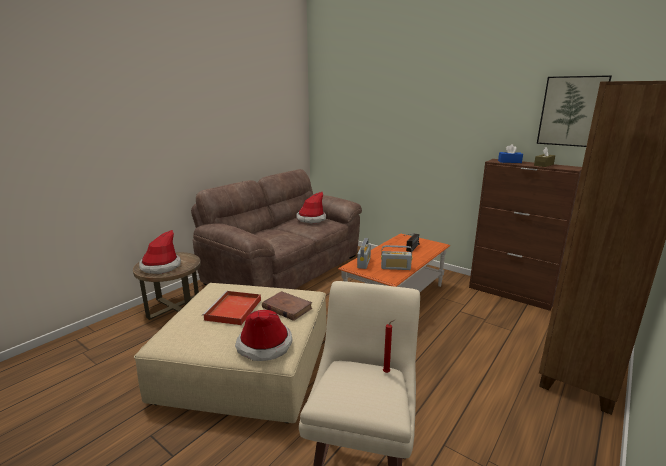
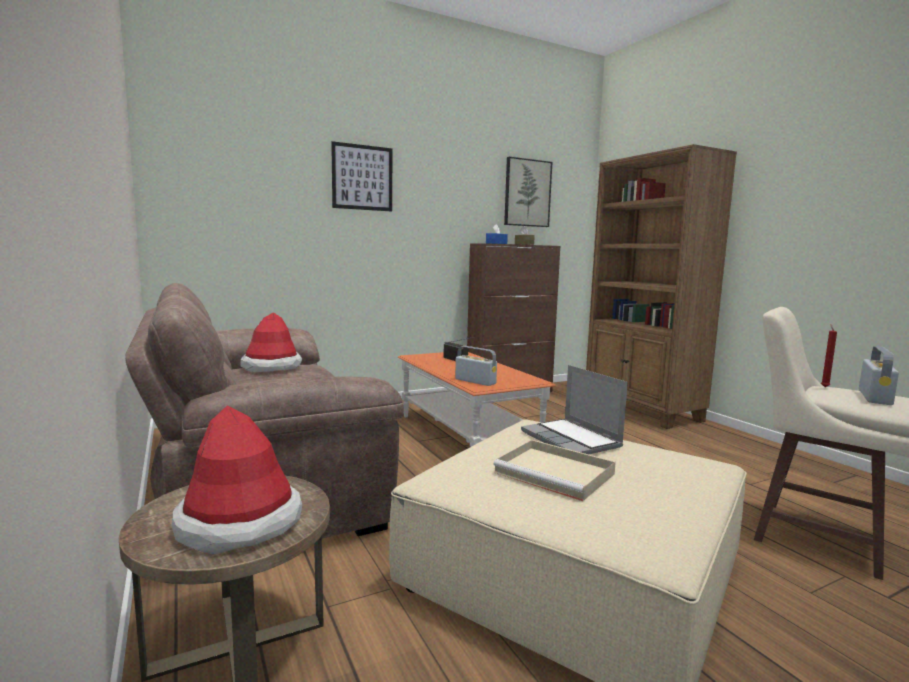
camera: 65 degrees left, 10 degrees down
red tray [202,291,261,325] -> beige tray [494,440,616,501]
hat [235,310,293,361] -> none
brown book [262,291,312,321] -> laptop [521,365,628,454]
radio [381,245,412,270] -> radio moved to [859,346,899,405]
none -> picture [331,141,392,212]

